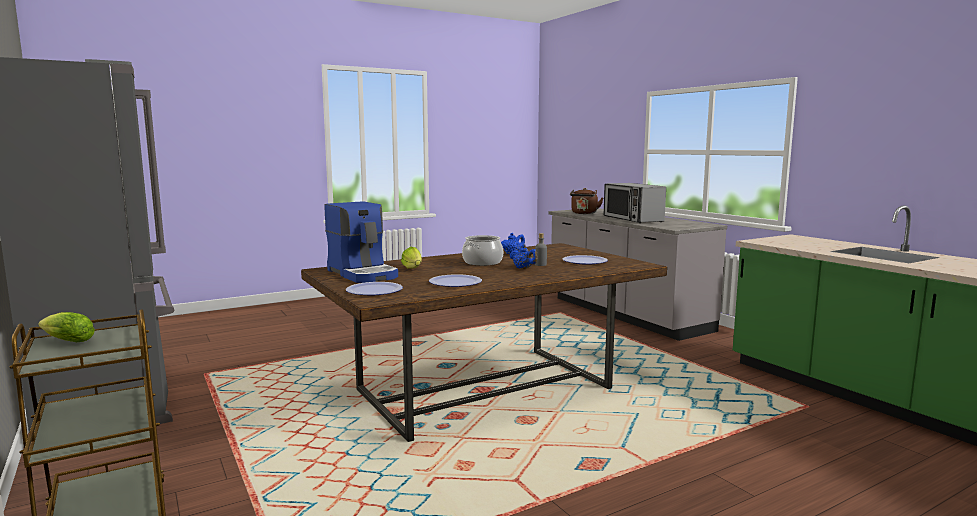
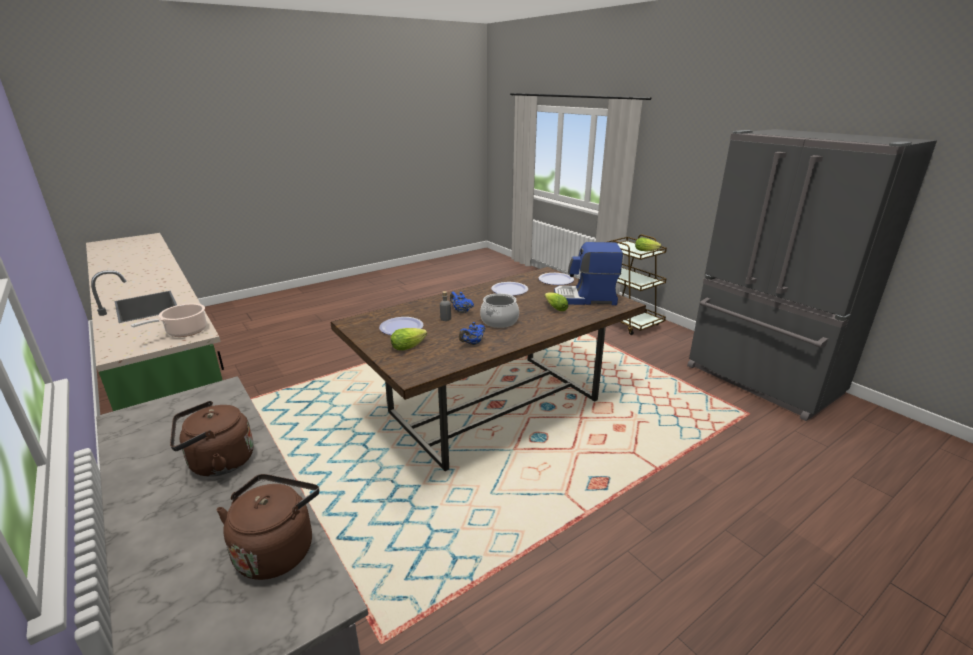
camera: 175 degrees right, 15 degrees up
coffee machine [324,201,398,283] -> coffee machine turned 45 degrees counterclockwise [554,242,623,305]
microwave [604,183,666,223] -> brown kettle [170,401,254,477]
none -> cooking pot [131,303,207,337]
none -> lettuce [391,328,427,350]

